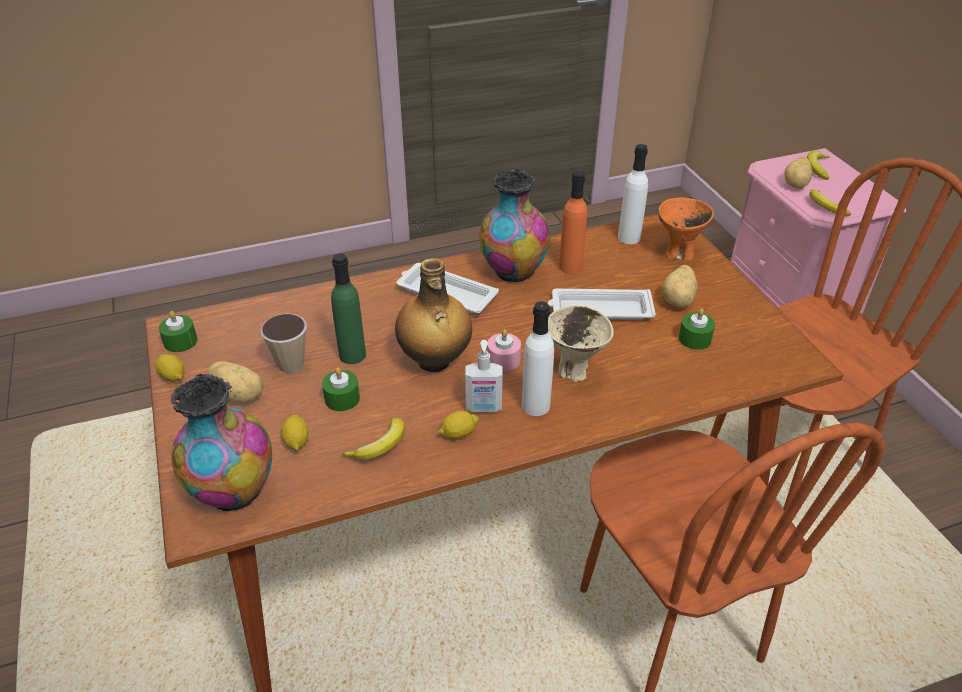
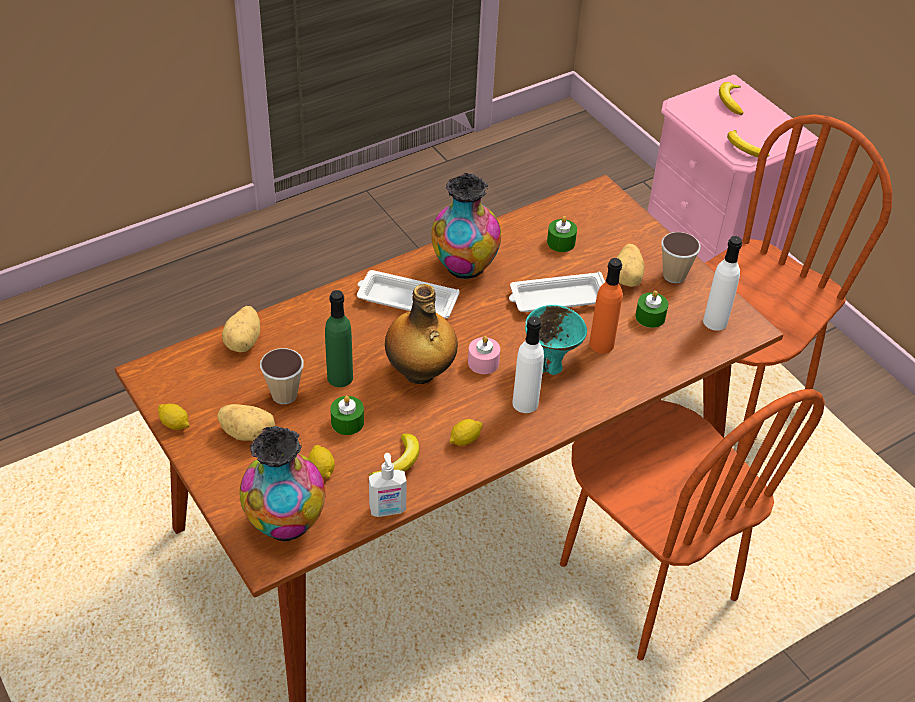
camera: 15 degrees left, 5 degrees up
green candle [159,311,197,352] -> green candle moved to [547,216,577,252]
soap dispenser [465,340,503,412] -> soap dispenser moved to [369,453,407,517]
beige bowl [548,305,614,382] -> turquoise bowl [525,305,587,375]
orange bottle [559,171,587,274] -> orange bottle moved to [589,258,622,353]
white bottle [618,144,648,244] -> white bottle moved to [703,236,742,331]
orange bowl [658,197,714,261] -> none
potato [784,157,813,189] -> potato moved to [222,306,260,352]
none -> cup [661,232,701,283]

